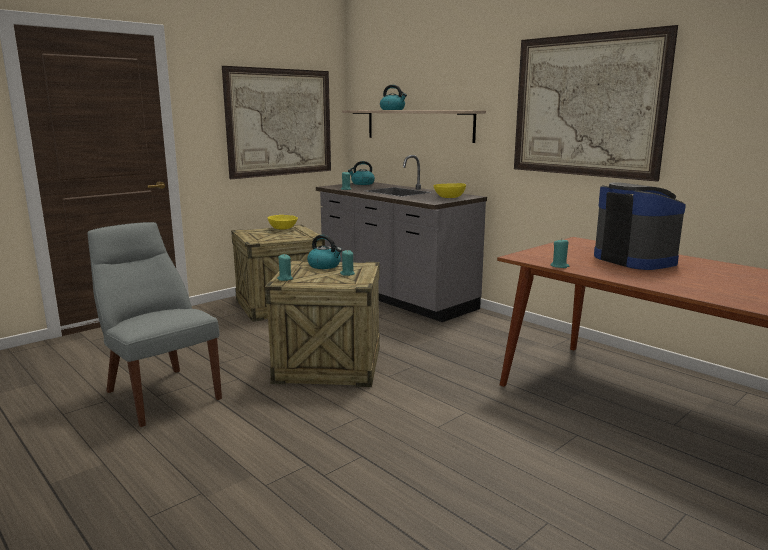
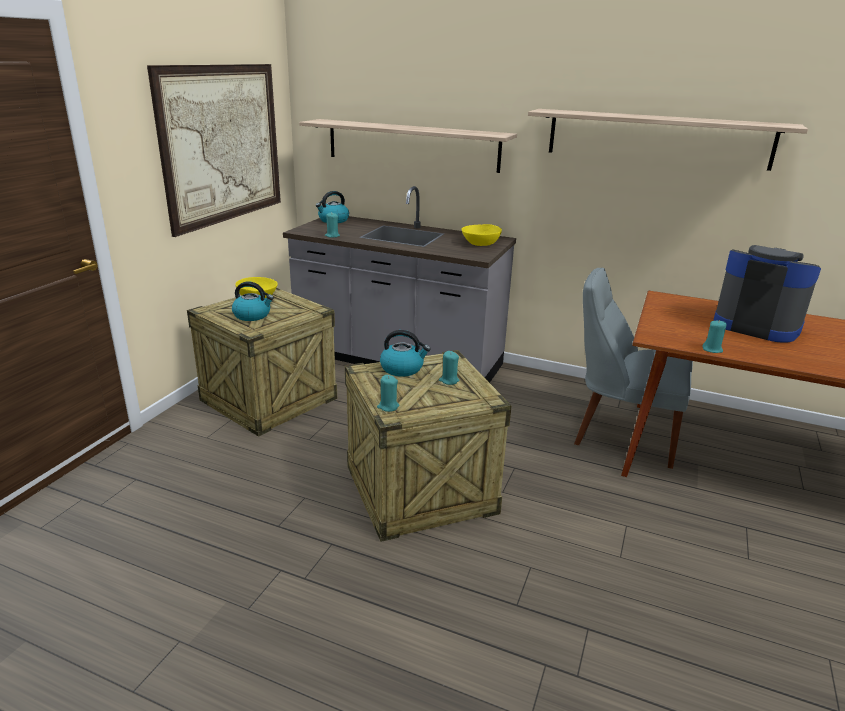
camera: 25 degrees left, 10 degrees up
grey chair [88,222,222,427] -> grey chair moved to [574,267,693,469]
kettle [380,85,407,110] -> kettle moved to [232,282,274,321]
picture [514,25,678,182] -> shelf [528,109,808,171]

